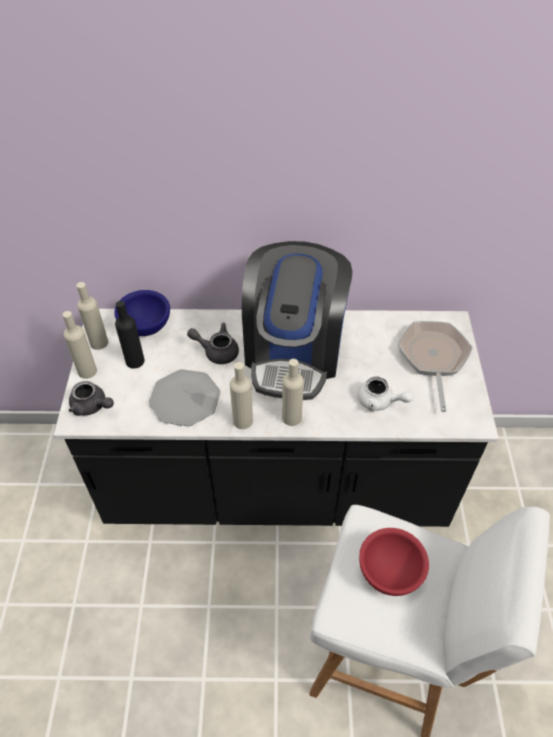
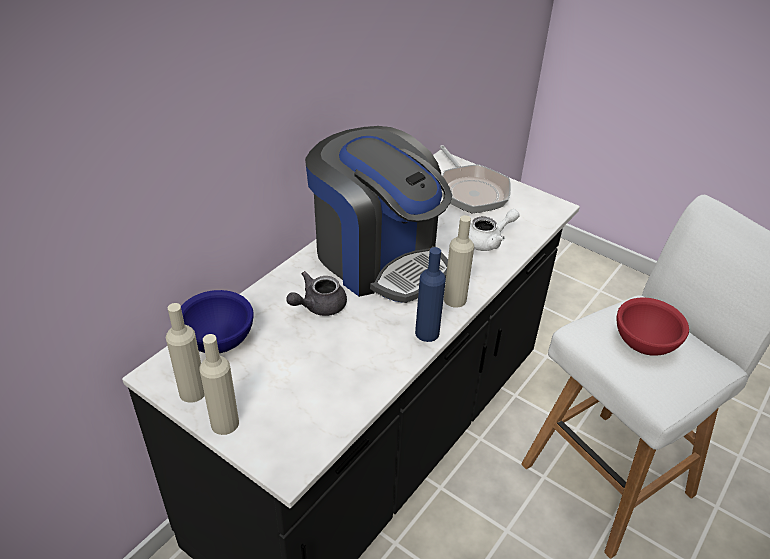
camera: 55 degrees left, 10 degrees down
grey teapot [69,381,114,416] -> none
black bottle [115,301,145,369] -> none
plate [149,369,220,426] -> none
beige bottle [230,362,253,429] -> blue bottle [415,247,446,342]
frying pan [398,321,473,412] -> frying pan turned 150 degrees counterclockwise [440,145,511,213]

